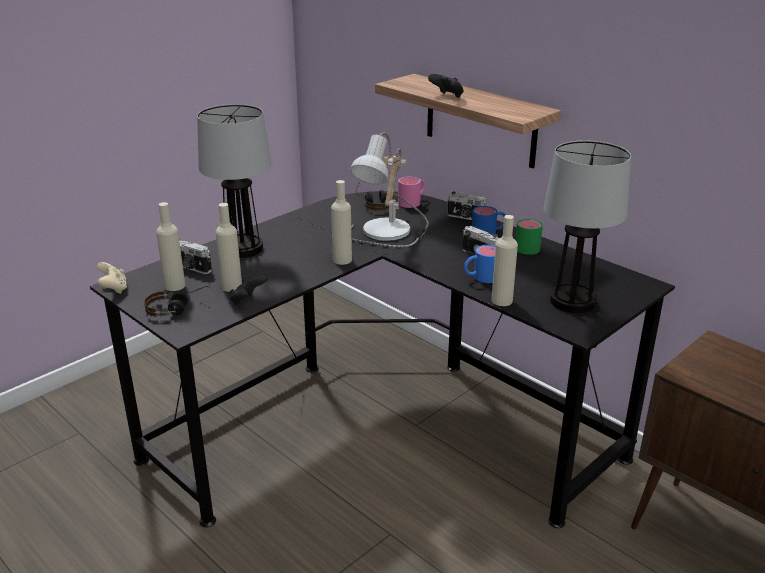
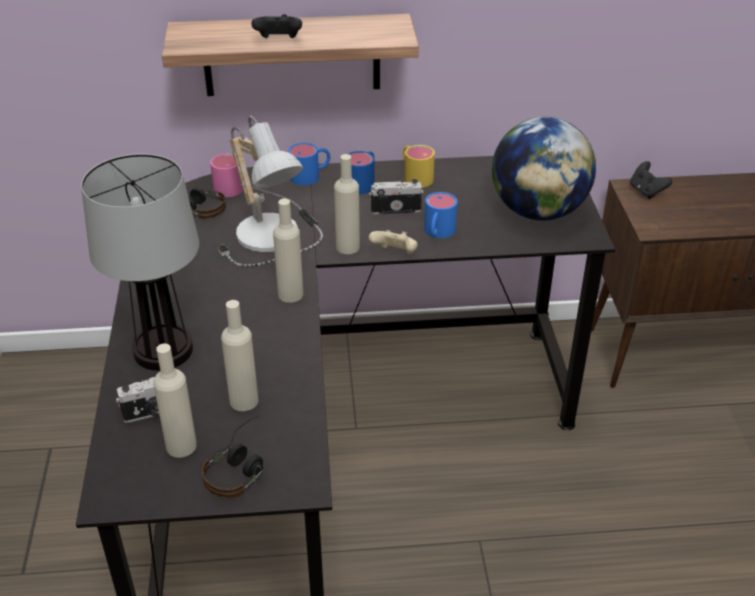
camera: 50 degrees left, 10 degrees up
beige game controller [97,262,127,294] -> beige game controller moved to [369,230,418,254]
black game controller [230,274,268,305] -> black game controller moved to [630,161,672,199]
camera [447,192,487,220] -> blue mug [288,143,331,186]
beige bottle [491,215,518,306] -> beige bottle moved to [334,154,360,254]
green mug [515,219,543,255] -> yellow mug [403,145,435,188]
table lamp [544,140,631,313] -> globe [492,117,596,221]

